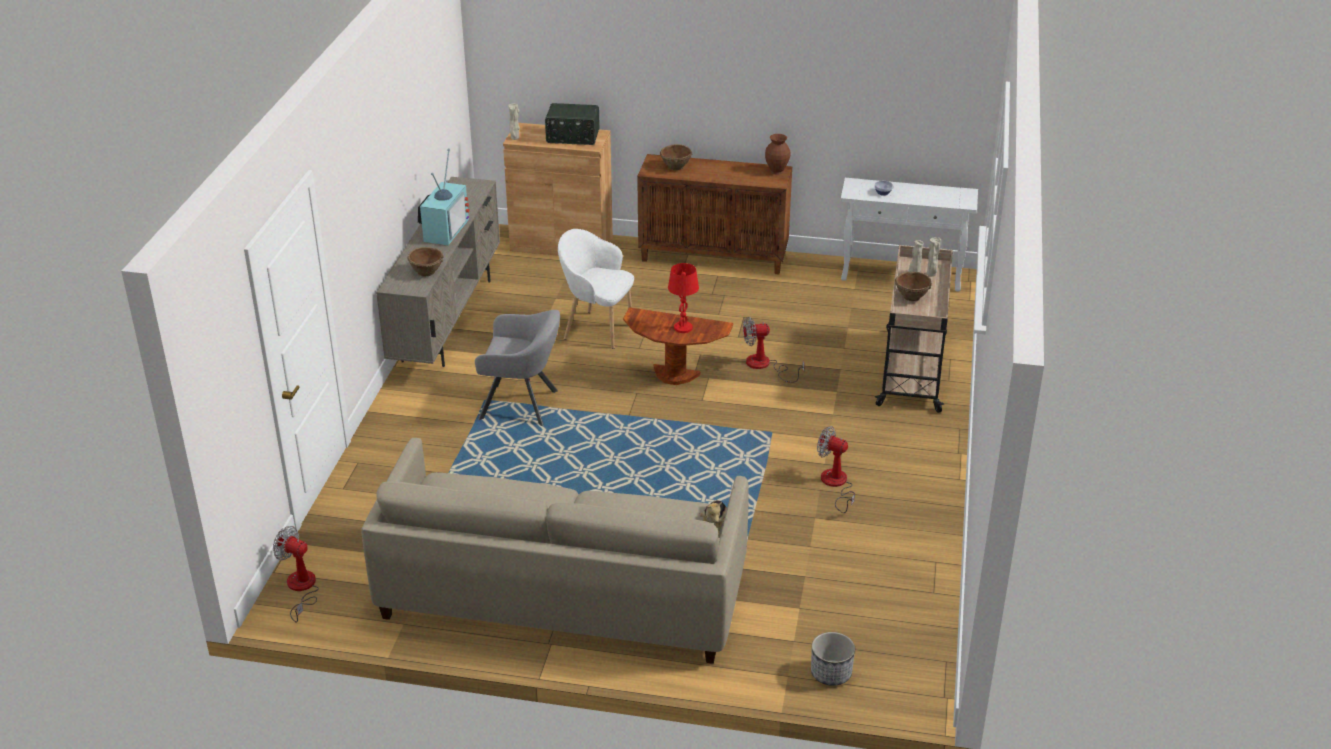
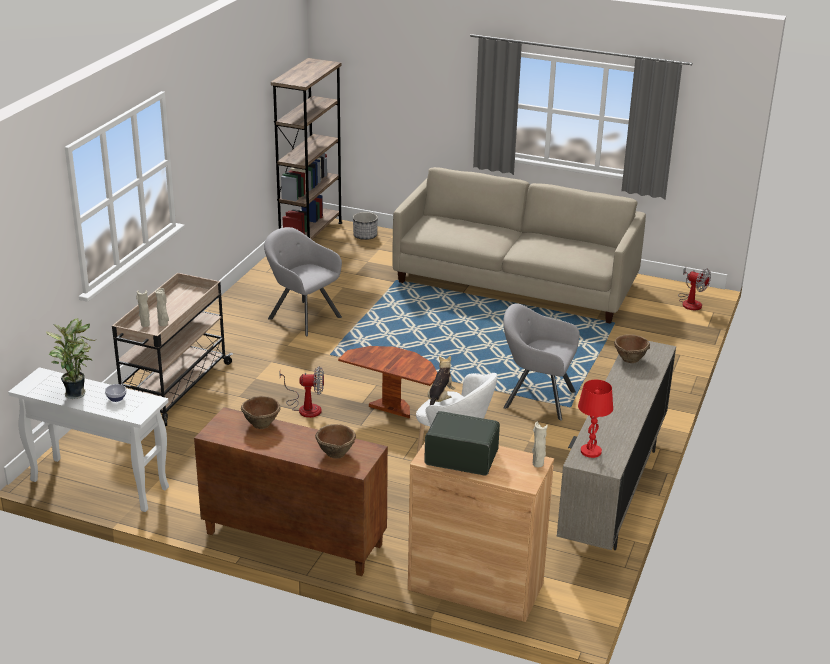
camera: 170 degrees left, 5 degrees down
television [418,148,469,246] -> none
red table lamp [668,263,699,333] -> red table lamp moved to [578,380,613,458]
plush toy [700,500,727,537] -> plush toy moved to [428,356,455,405]
brown vase [765,134,791,175] -> none
fan [817,426,855,513] -> grey armchair [264,227,342,336]
brown bowl [895,272,932,301] -> brown bowl moved to [241,396,281,429]
none -> potted plant [46,318,95,399]
none -> brown bookcase [271,58,342,239]

